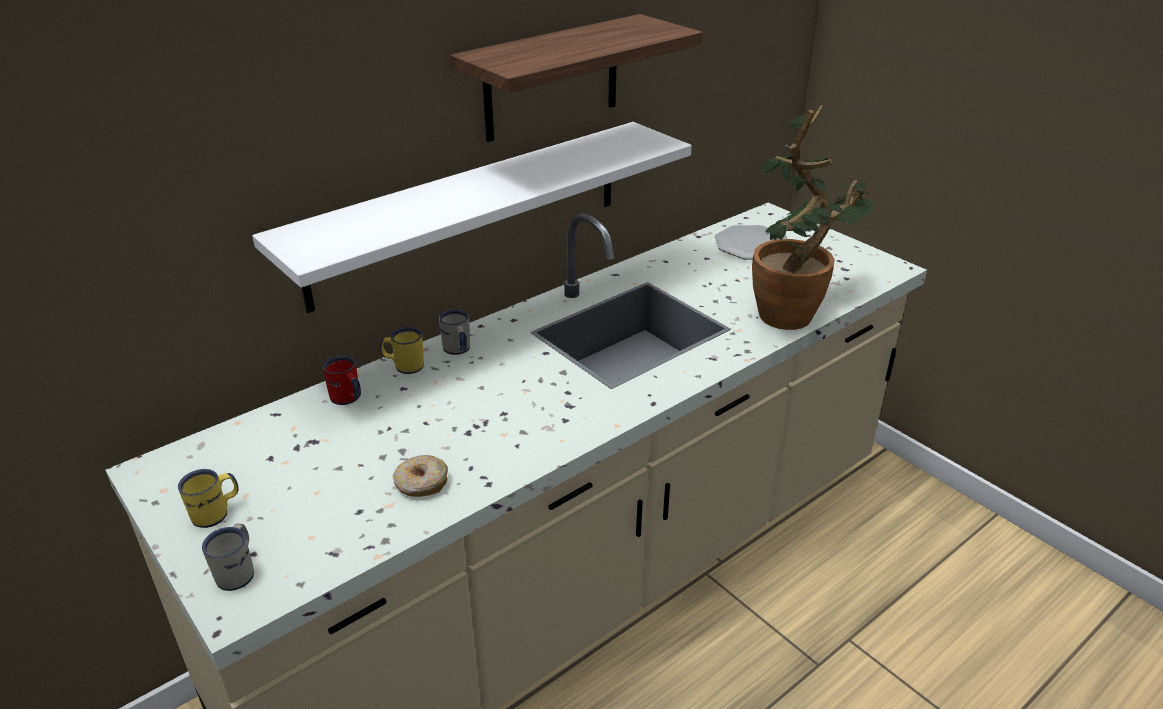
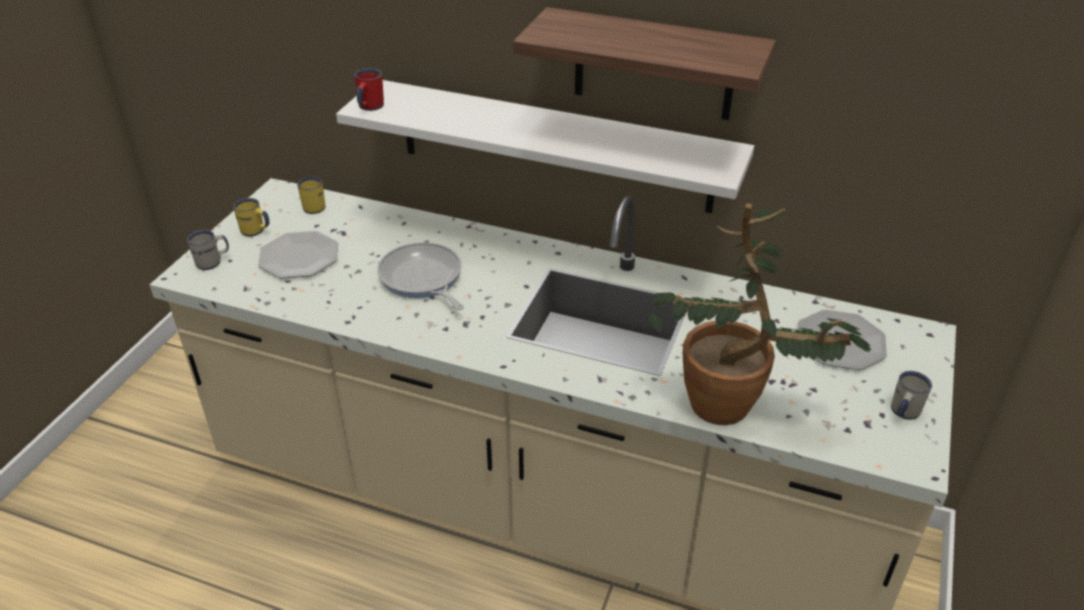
camera: 60 degrees right, 5 degrees up
red mug [323,356,361,405] -> red mug moved to [354,68,384,111]
yellow mug [380,327,424,374] -> yellow mug moved to [297,176,325,214]
donut [393,455,448,497] -> none
white mug [439,309,470,355] -> white mug moved to [891,371,932,420]
none -> plate [258,231,338,279]
none -> frying pan [377,242,464,310]

